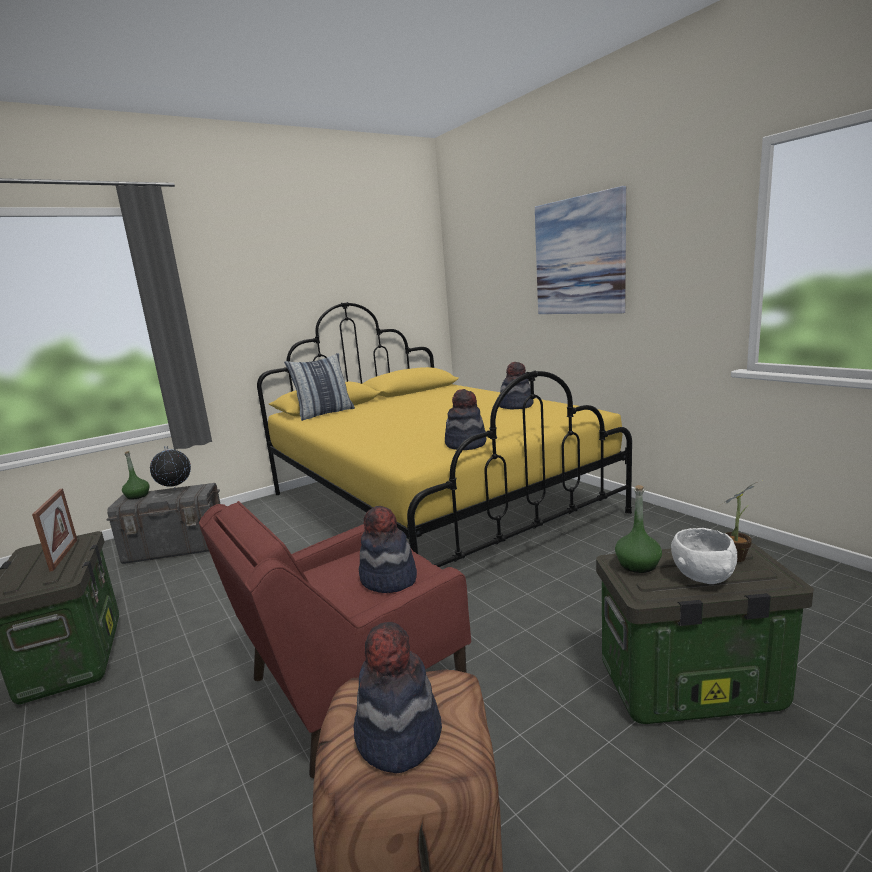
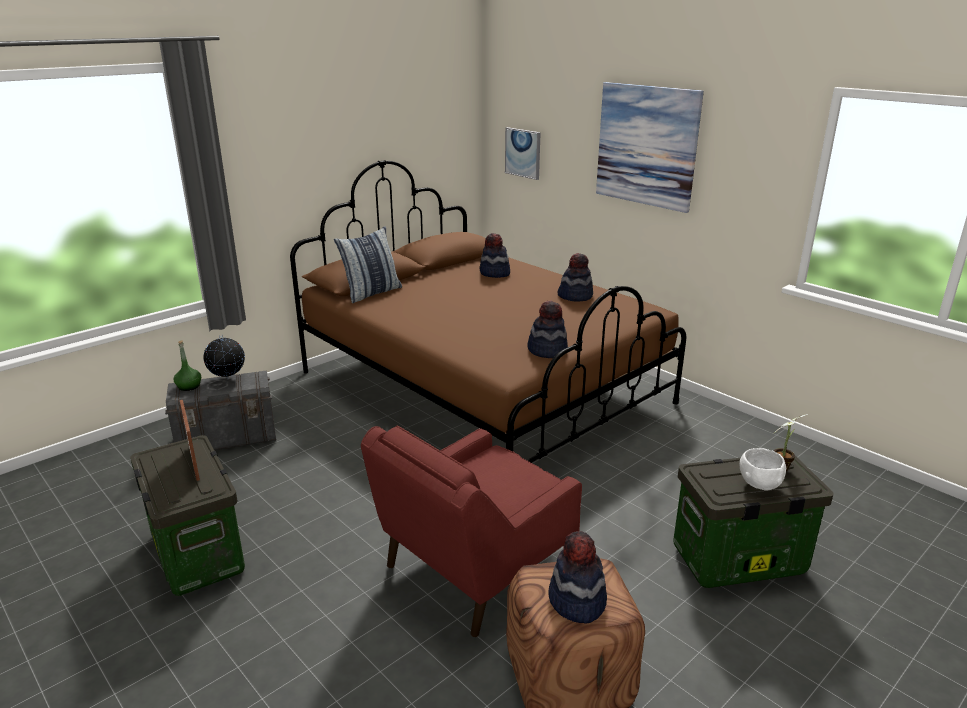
camera: 10 degrees left, 10 degrees up
yellow bed [257,302,632,567] -> brown bed [290,160,686,463]
hat [359,506,417,593] -> hat moved to [480,233,510,278]
green bottle [615,485,662,573] -> none
none -> picture [505,127,541,180]

